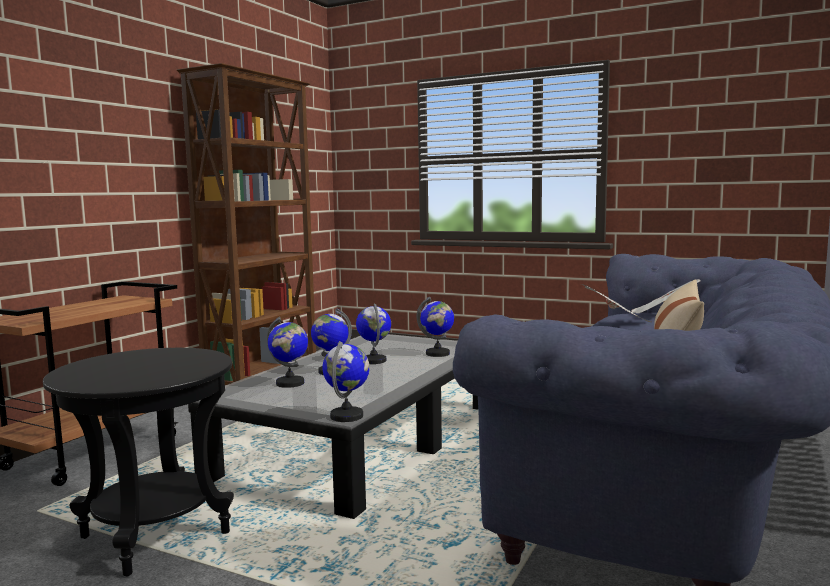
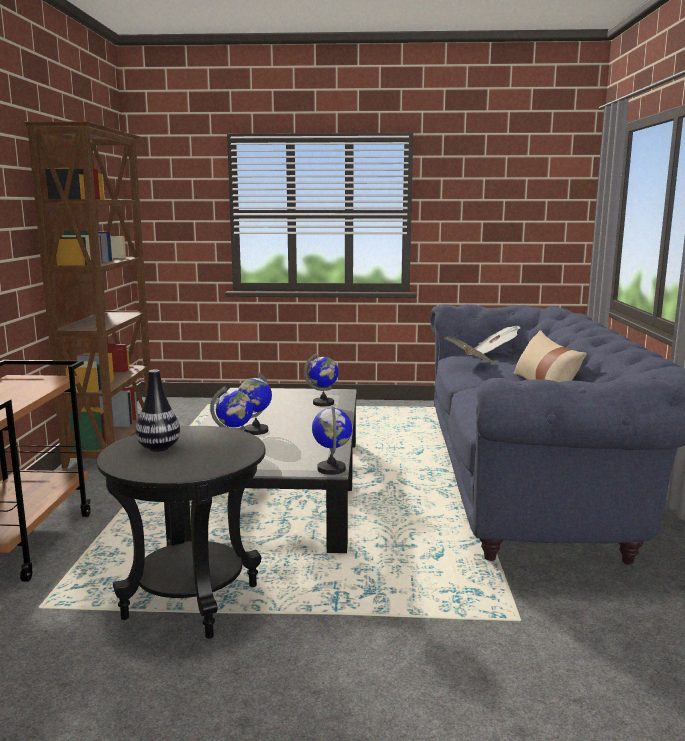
camera: 25 degrees left, 5 degrees up
globe [356,303,391,364] -> none
none -> vase [135,370,180,452]

